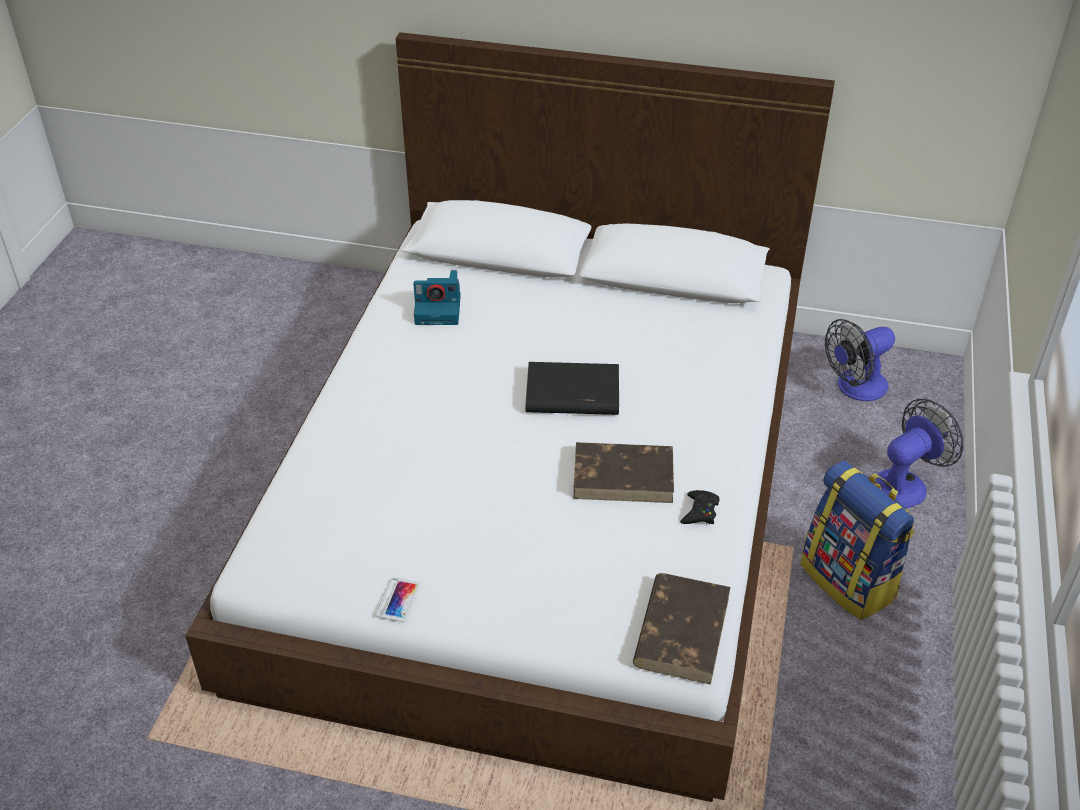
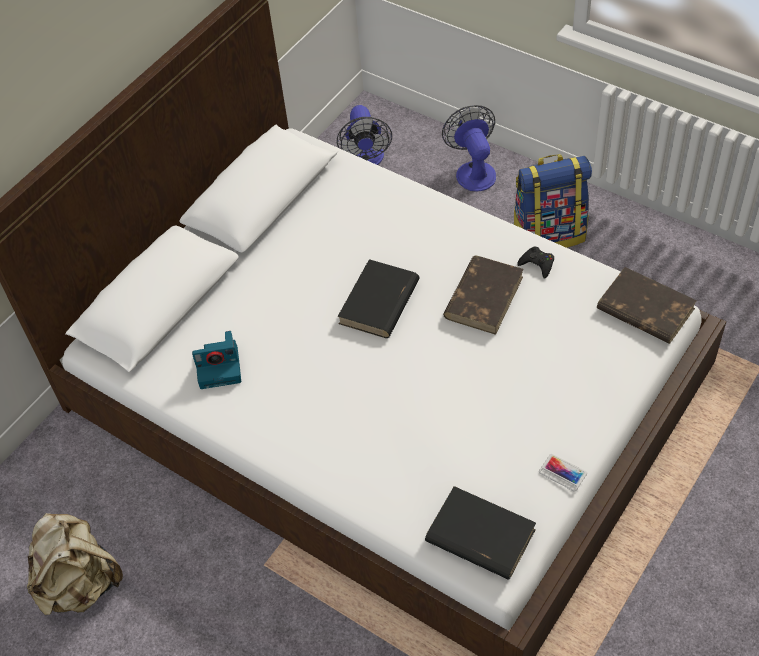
camera: 65 degrees left, 10 degrees up
camera [414,270,461,325] -> camera turned 60 degrees clockwise [192,331,241,389]
none -> beige backpack [27,513,123,615]
none -> black book [425,486,536,580]

